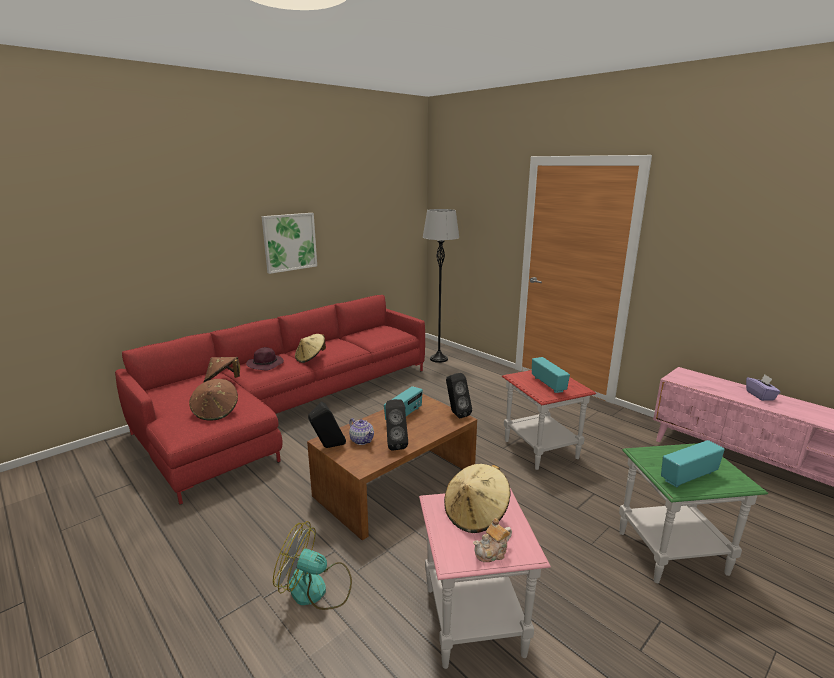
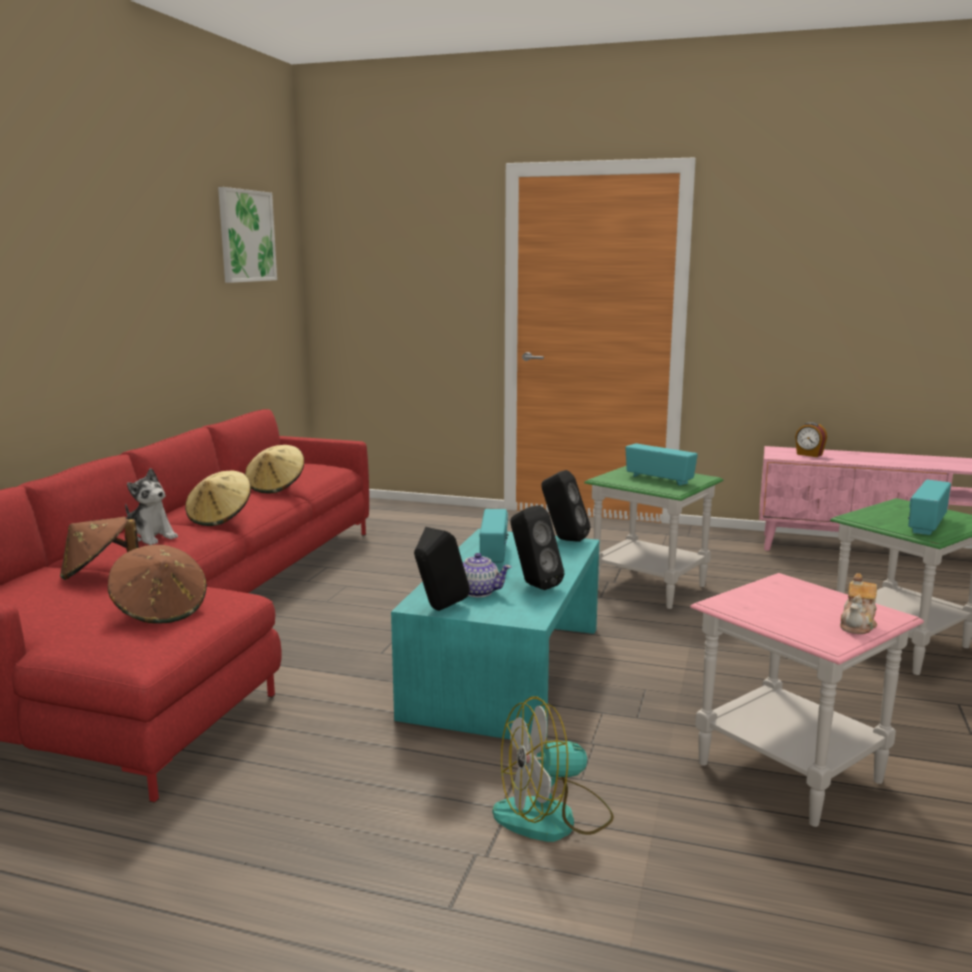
camera: 30 degrees left, 5 degrees down
purple hat [246,347,284,371] -> plush toy [125,468,178,545]
picture [262,213,317,274] -> picture moved to [218,187,277,283]
brown coffee table [307,394,477,540] -> turquoise coffee table [391,529,599,741]
grey floor lamp [423,209,459,363] -> none
beige hat [444,464,510,533] -> beige hat moved to [245,445,304,494]
red side table [502,370,596,470] -> green side table [584,466,723,609]
purple tissue box [746,374,781,401] -> none
none -> alarm clock [795,422,827,457]

